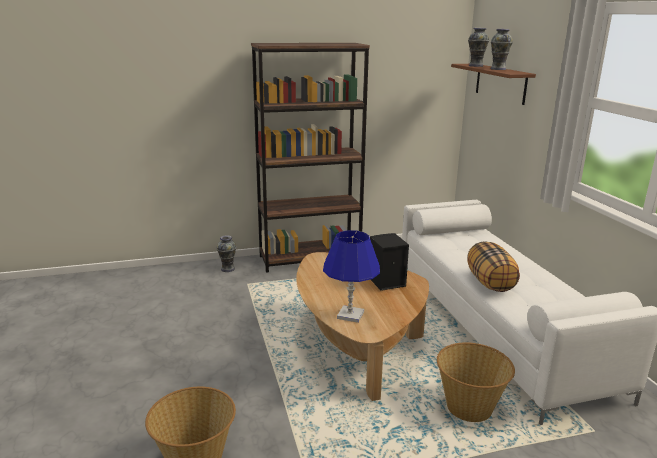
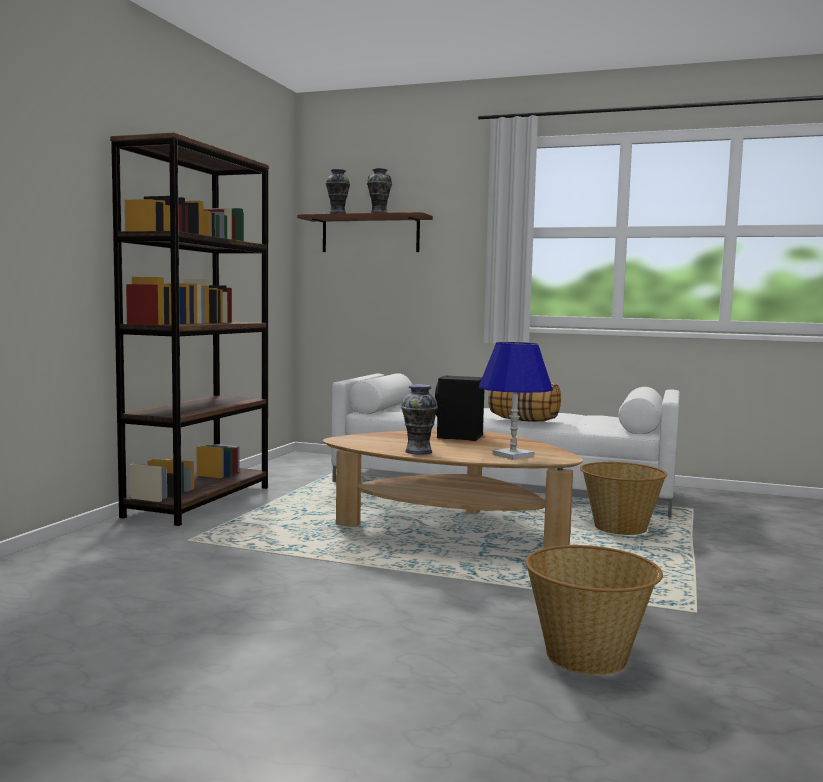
camera: 55 degrees left, 15 degrees down
vase [216,235,236,272] -> vase moved to [401,385,438,455]

